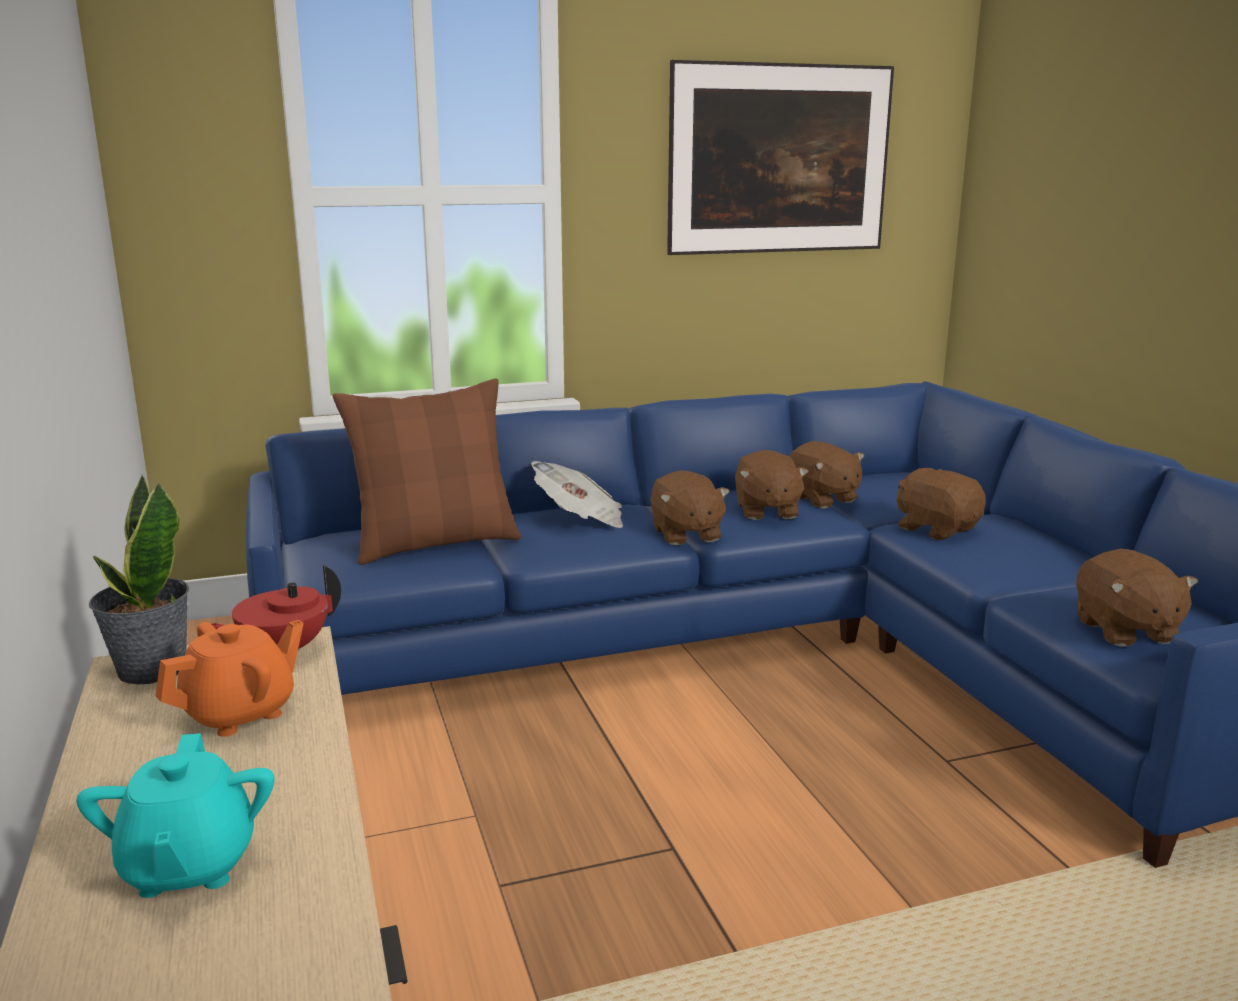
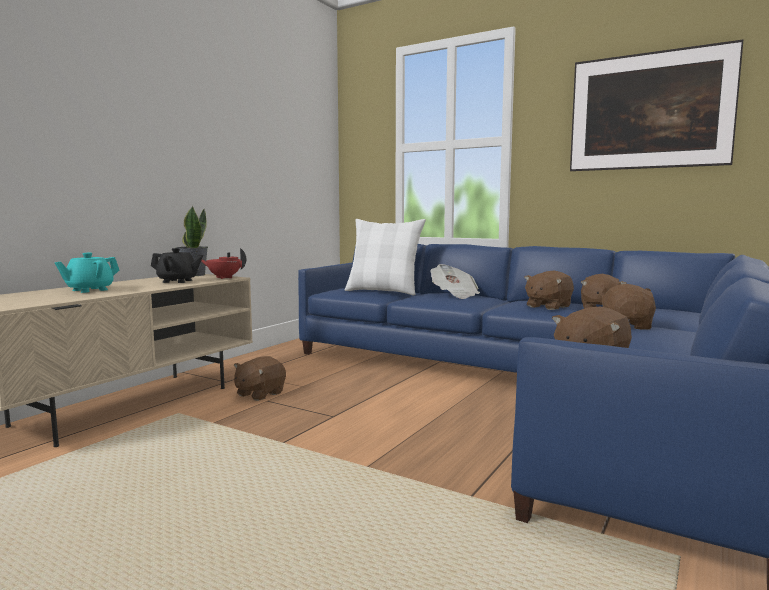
camera: 50 degrees right, 10 degrees down
orange teapot [155,620,303,737] -> black teapot [151,248,203,283]
brown pillow [333,379,521,565] -> white pillow [345,219,426,295]
brown plush toy [650,470,730,545] -> brown plush toy moved to [234,356,286,401]

